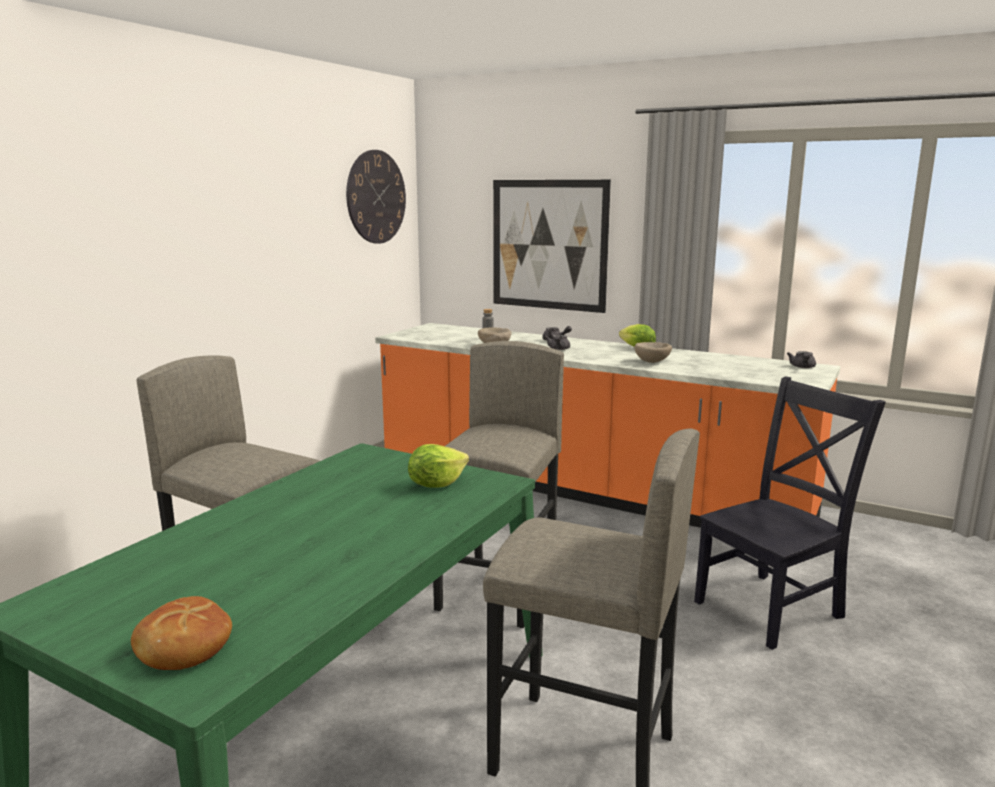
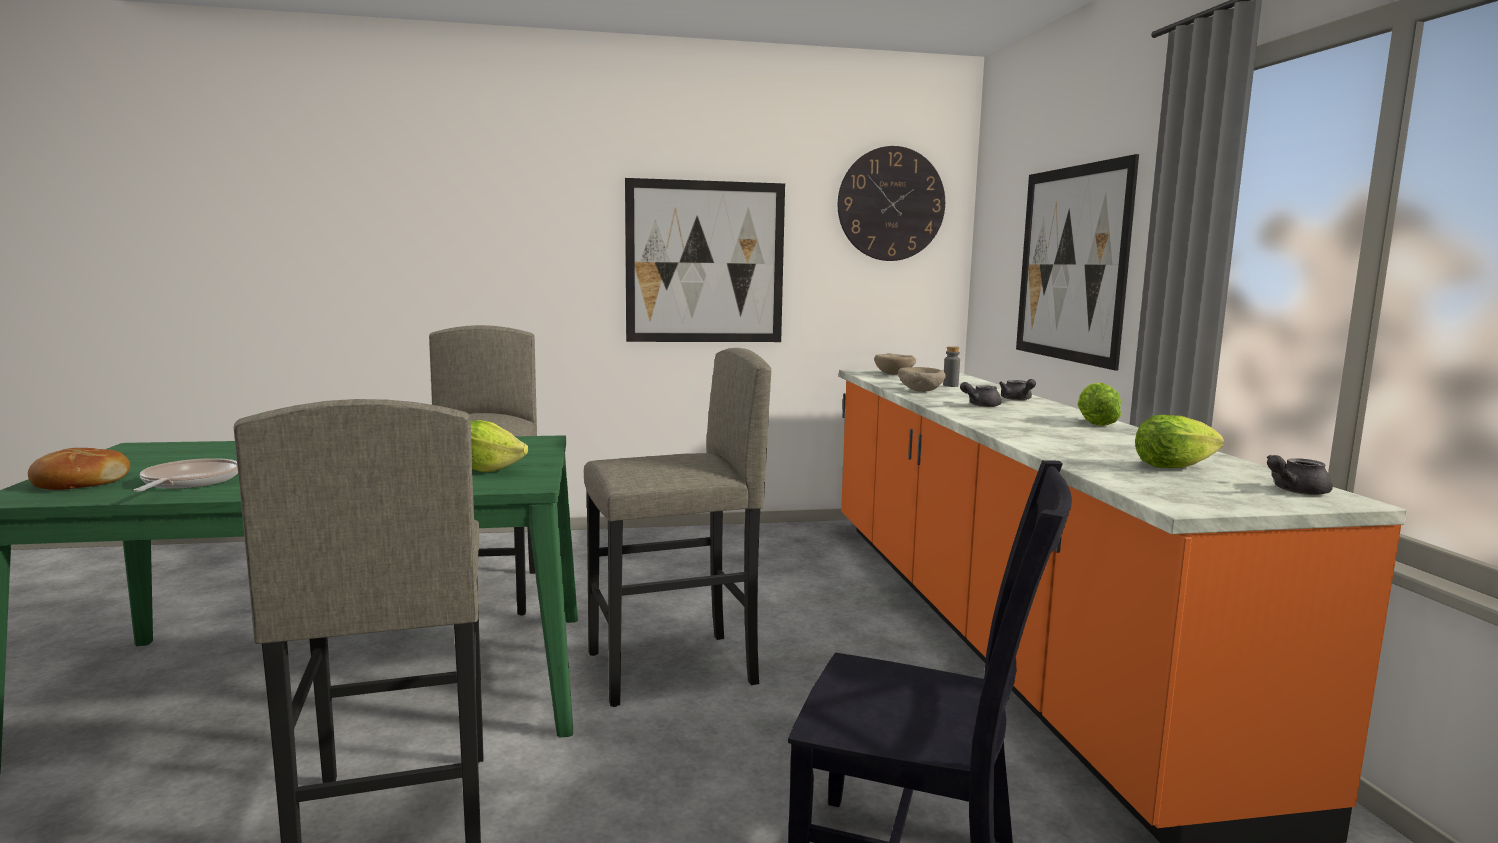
camera: 50 degrees right, 5 degrees down
beige bowl [634,342,672,363] -> beige bowl moved to [874,353,916,375]
none -> frying pan [134,458,238,492]
none -> picture [625,178,785,342]
none -> lettuce [1135,415,1224,468]

